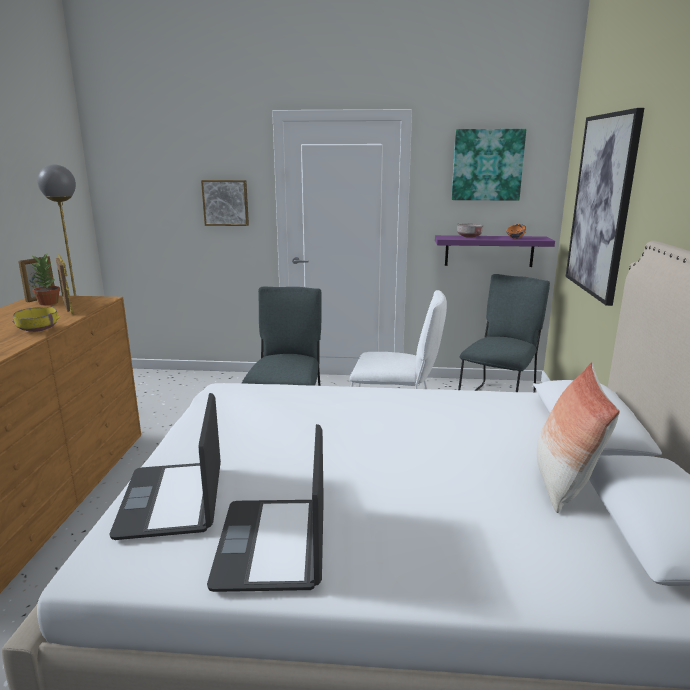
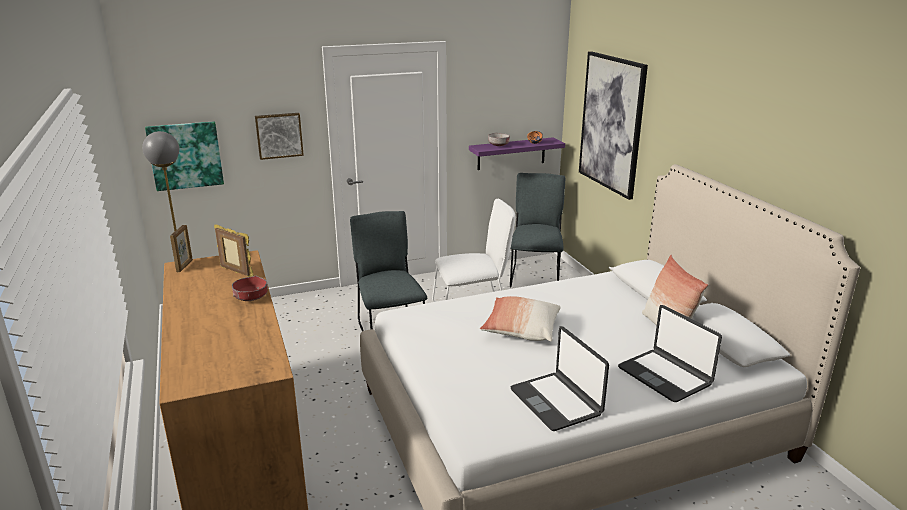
camera: 25 degrees left, 5 degrees up
yellow bowl [12,307,60,332] -> red bowl [232,276,268,301]
potted plant [31,254,60,305] -> none
laptop [109,393,221,540] -> laptop moved to [618,305,722,402]
picture [451,129,526,201] -> picture moved to [145,121,224,191]
none -> pillow [480,296,561,342]

